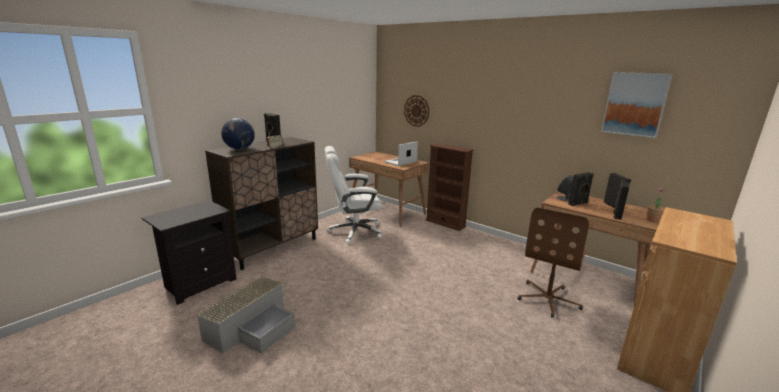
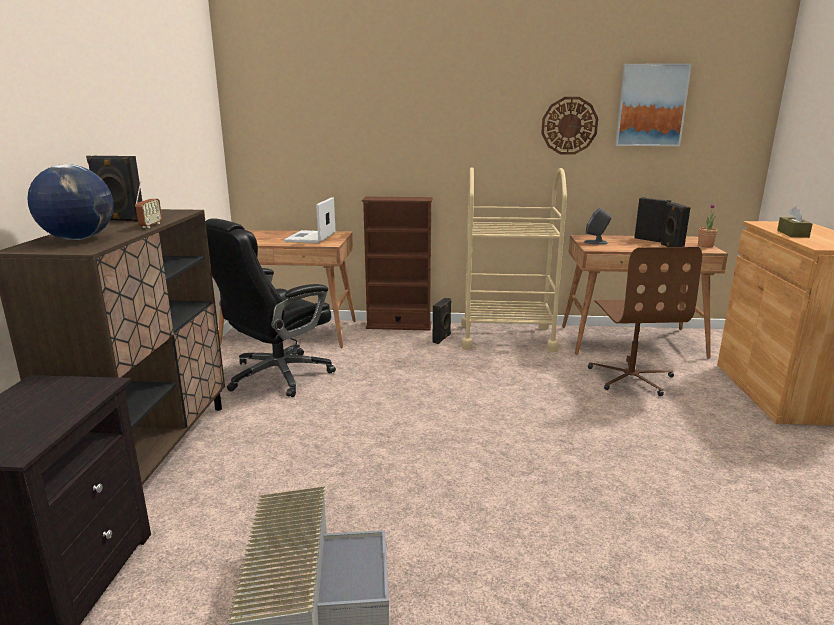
camera: 35 degrees left, 0 degrees up
white office chair [325,146,382,244] -> black office chair [205,218,336,397]
wall clock [404,95,429,127] -> wall clock moved to [541,97,598,155]
black speaker [568,172,594,206] -> black speaker moved to [433,298,452,344]
none -> beige cart [461,167,567,352]
none -> brown tissue box [777,206,813,238]

